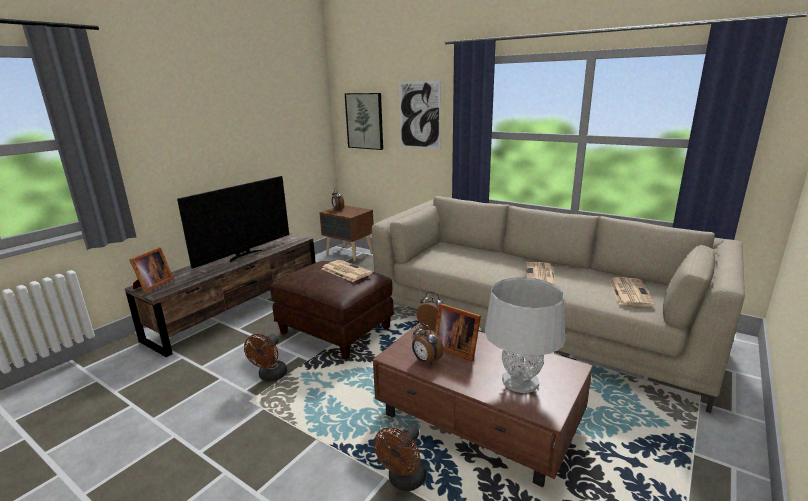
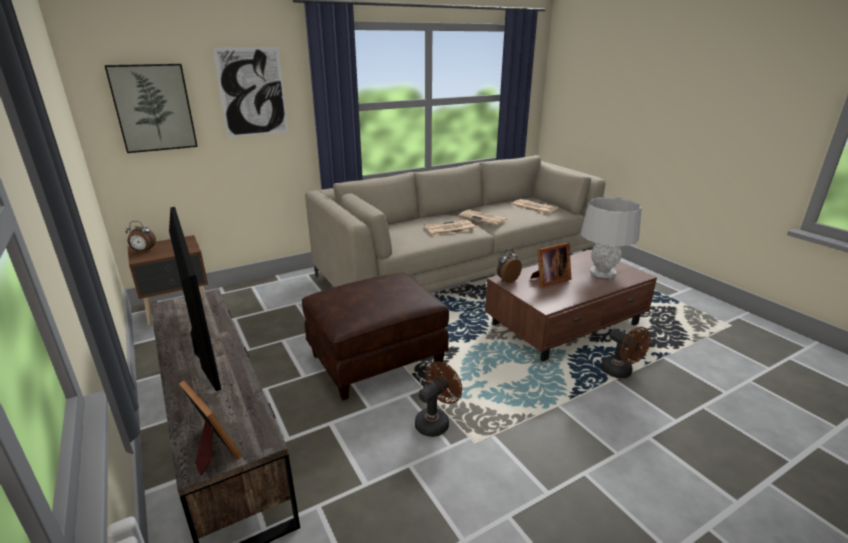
camera: 65 degrees left, 5 degrees up
brown fan [244,334,287,381] -> brown fan turned 90 degrees counterclockwise [415,361,462,437]
newspaper [322,260,373,282] -> newspaper moved to [424,220,477,236]
alarm clock [412,323,444,365] -> none

